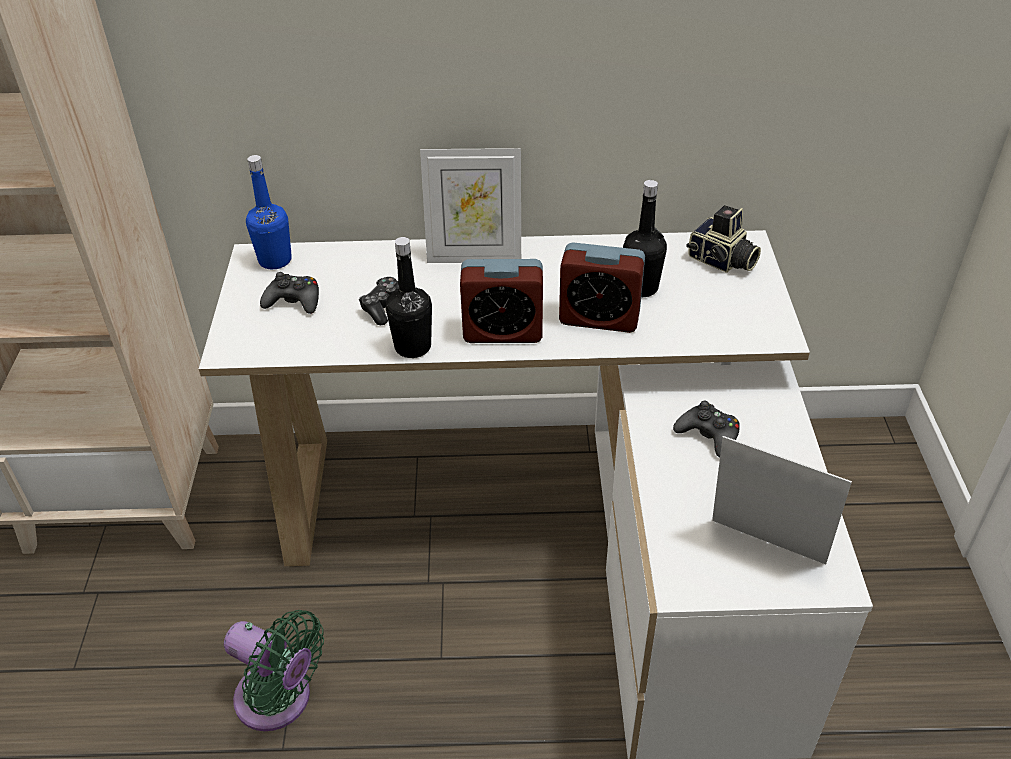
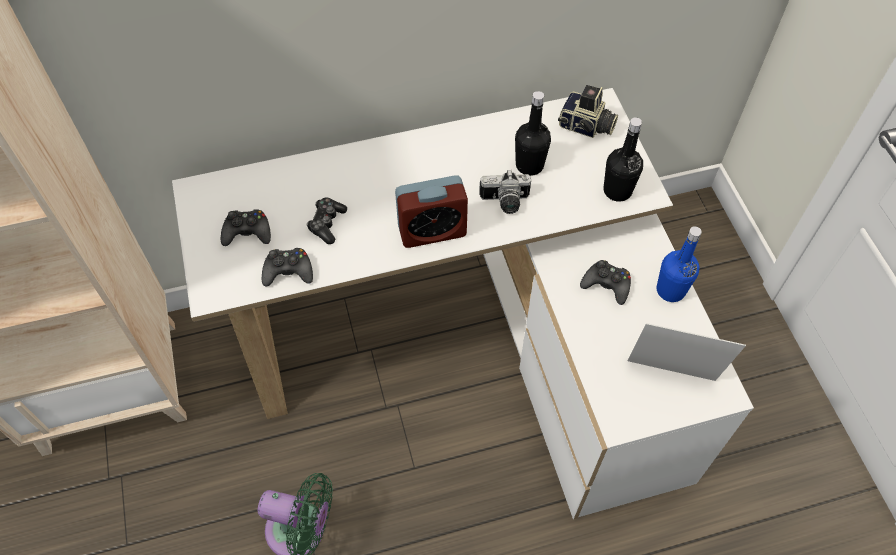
camera: 15 degrees left, 15 degrees up
blue bottle [246,155,292,269] -> blue bottle moved to [656,226,702,302]
black bottle [386,237,432,358] -> black bottle moved to [604,117,643,202]
picture frame [420,148,521,263] -> none
alarm clock [559,242,645,333] -> camera [479,170,531,214]
none -> black game controller [262,248,313,286]

